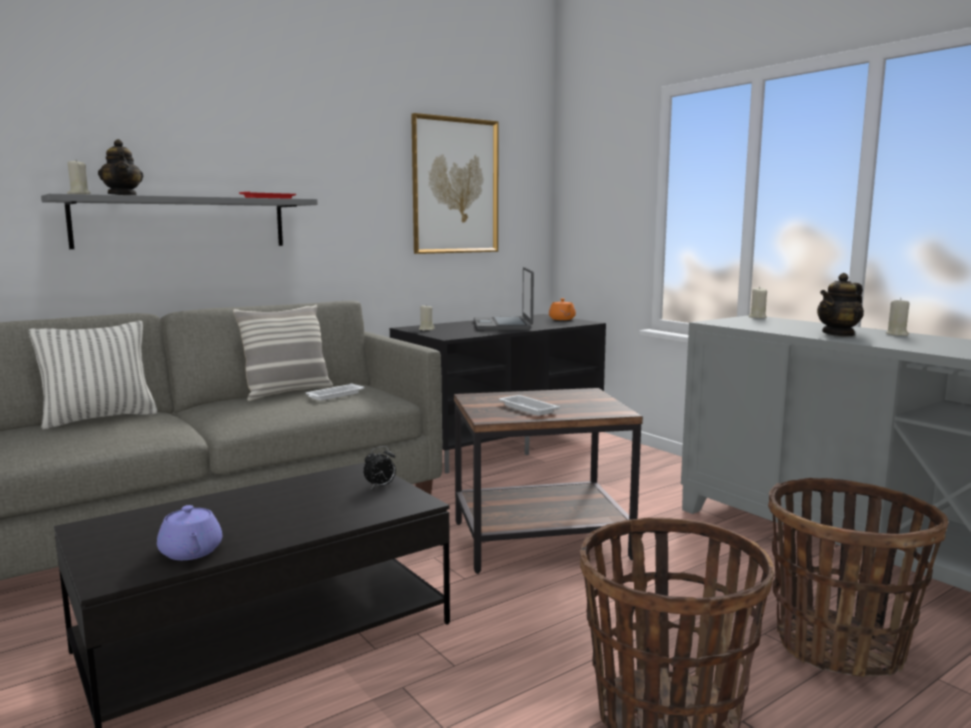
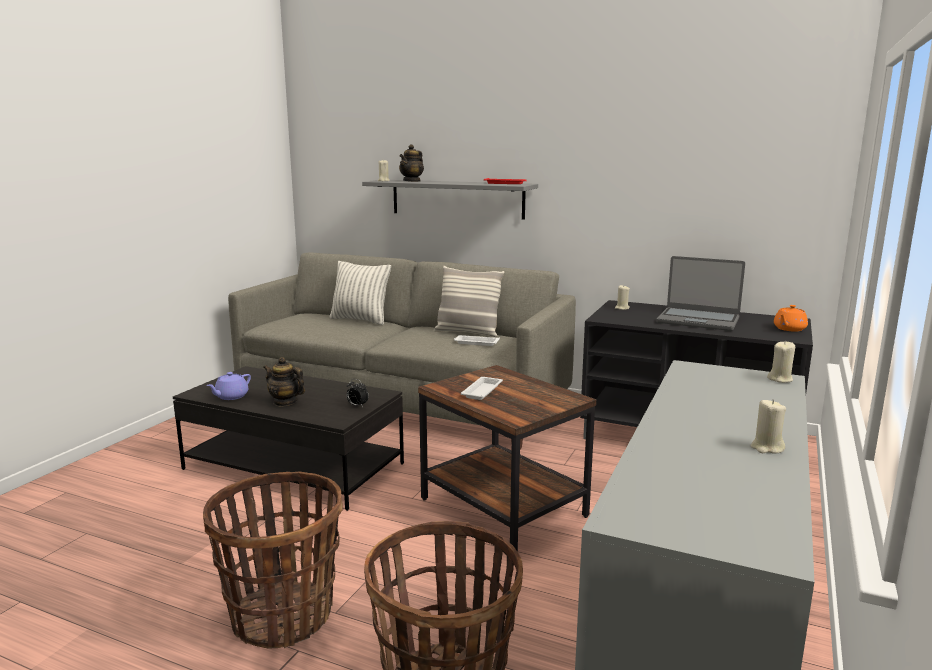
camera: 60 degrees right, 5 degrees up
picture [411,113,499,254] -> none
laptop [474,267,534,330] -> laptop turned 120 degrees counterclockwise [657,256,745,331]
teapot [817,273,864,336] -> teapot moved to [263,357,305,406]

